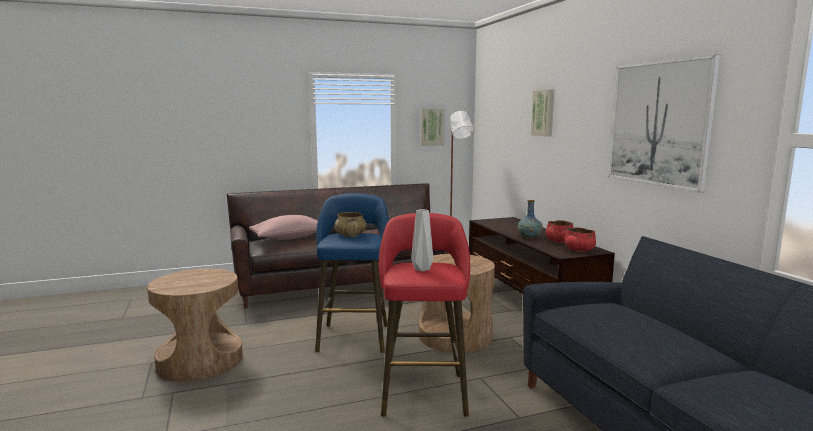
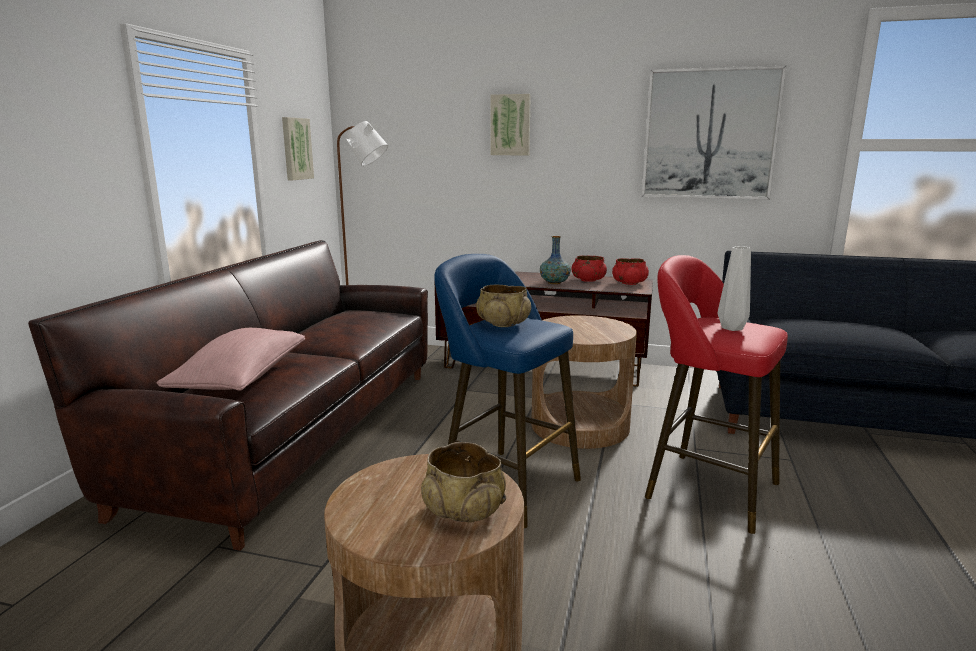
camera: 55 degrees left, 5 degrees up
none -> beige bowl [421,442,506,522]

